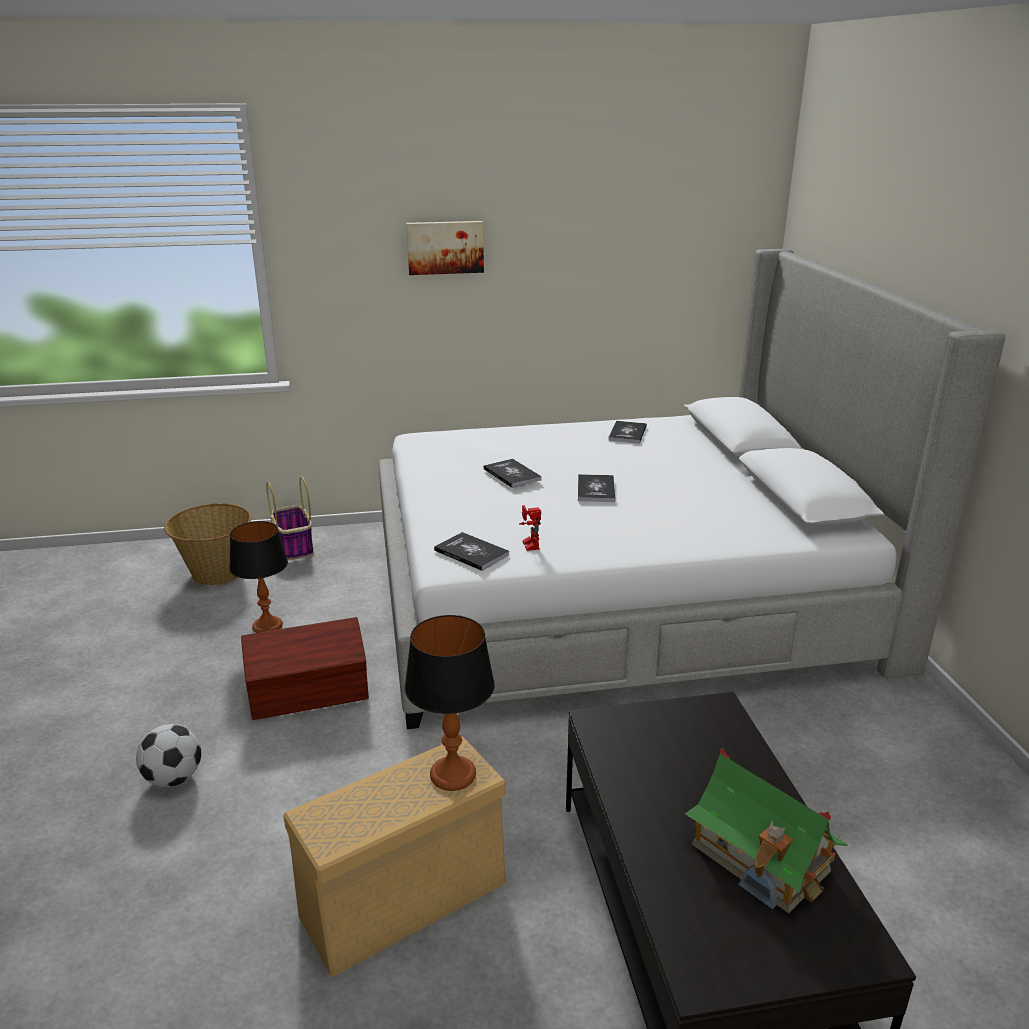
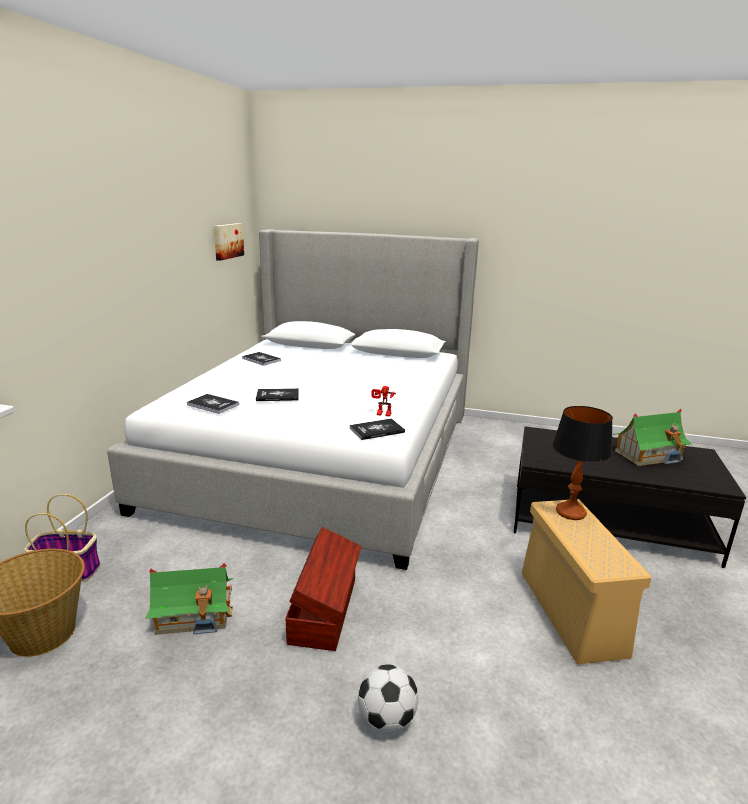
camera: 65 degrees left, 5 degrees down
table lamp [229,521,288,633] -> toy house [145,563,233,635]
picture [406,221,484,275] -> picture moved to [214,223,244,261]
book [578,474,615,502] -> book moved to [187,394,239,414]

